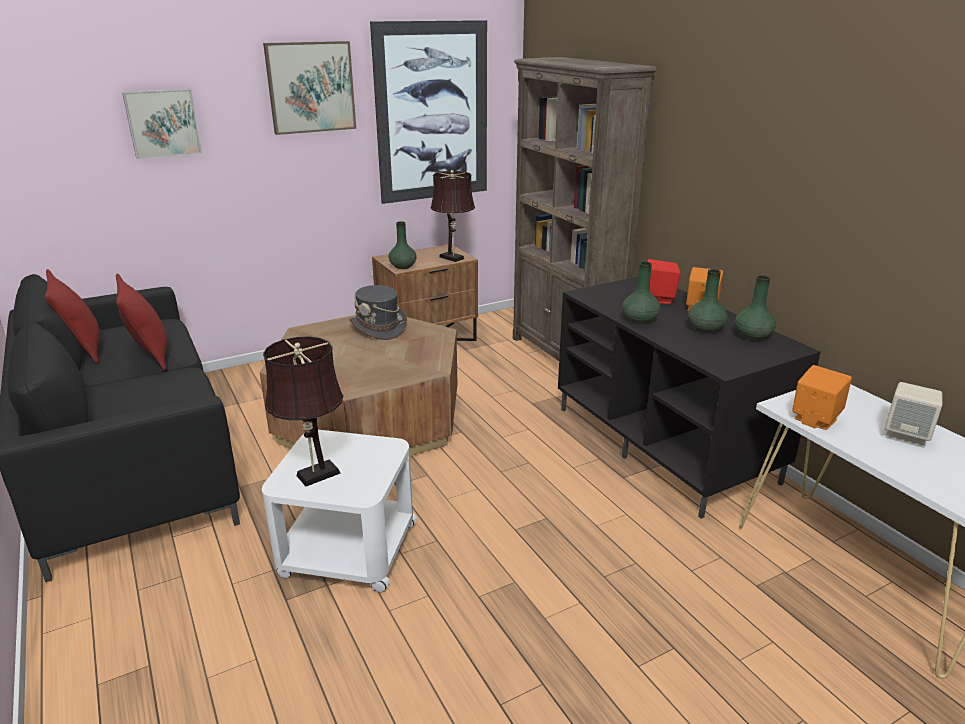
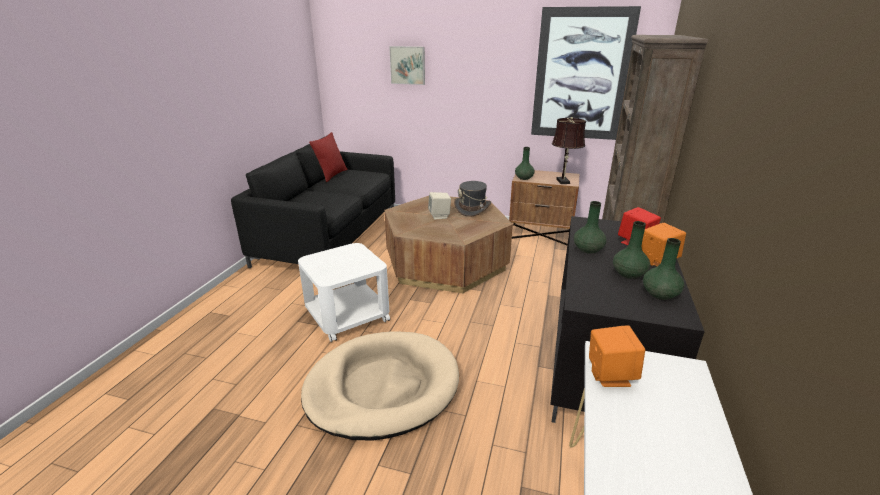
camera: 45 degrees right, 0 degrees up
red pillow [116,274,167,371] -> none
picture [263,41,356,135] -> none
brown table lamp [263,337,343,487] -> none
beige speaker [885,382,943,448] -> beige speaker moved to [428,192,451,220]
none -> beige dog bed [301,331,459,441]

